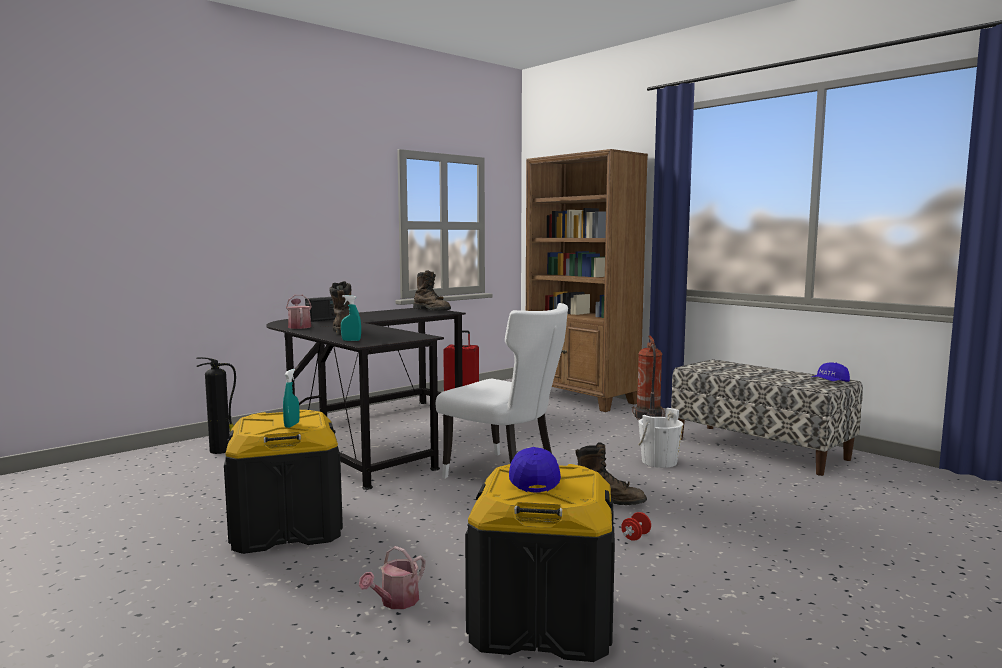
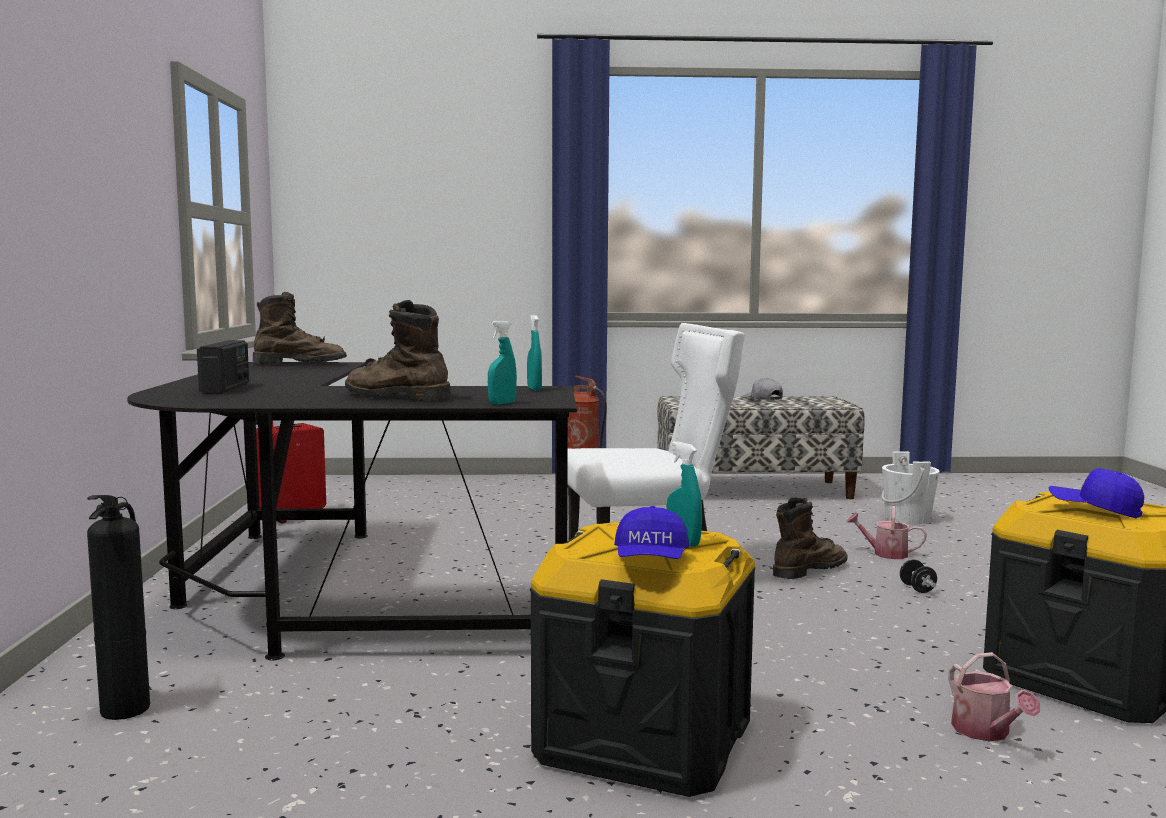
camera: 50 degrees left, 0 degrees up
watering can [286,295,312,329] -> watering can moved to [846,506,927,559]
brown bookcase [526,149,648,412] -> none
red dumbbell [621,512,651,541] -> black dumbbell [900,559,937,593]
white bucket [638,408,683,468] -> white bucket moved to [881,451,940,524]
blue cap [812,362,850,382] -> blue cap moved to [614,506,689,559]
none -> turquoise spray bottle [527,315,542,390]
none -> grey cap [743,378,783,400]

